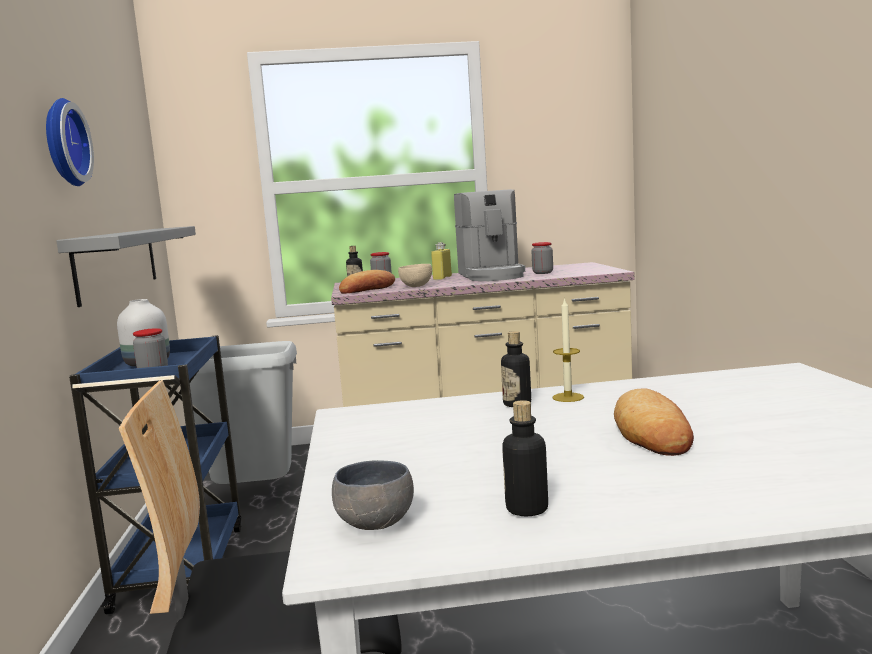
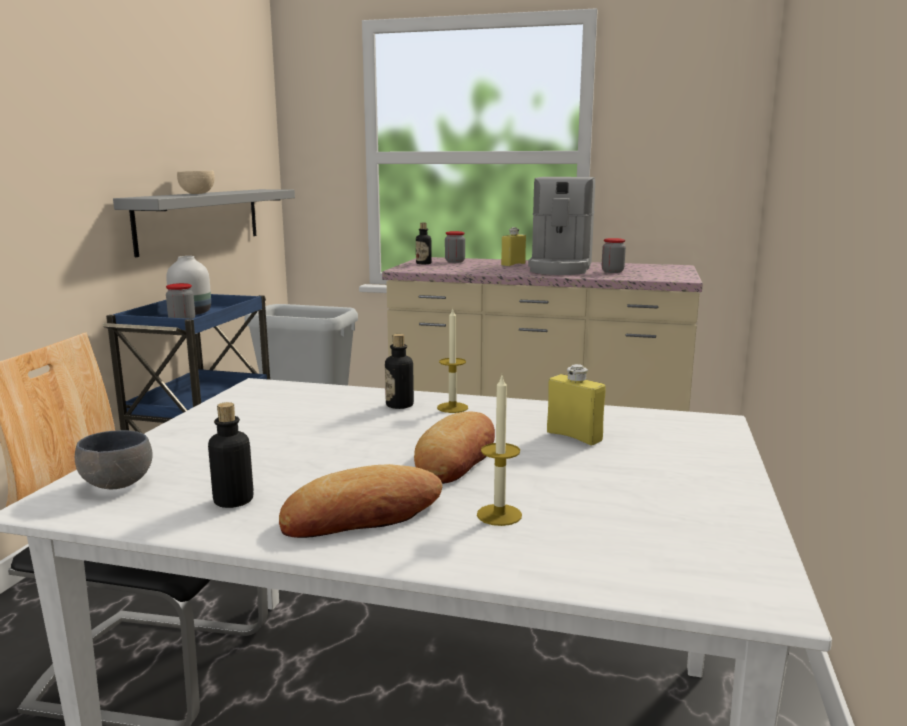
camera: 20 degrees right, 5 degrees up
wall clock [46,98,94,186] -> none
bread [339,270,395,294] -> bread moved to [279,464,443,538]
beige bowl [398,264,432,287] -> beige bowl moved to [177,171,215,194]
none -> candle [477,376,522,526]
none -> yellow bottle [547,364,606,445]

